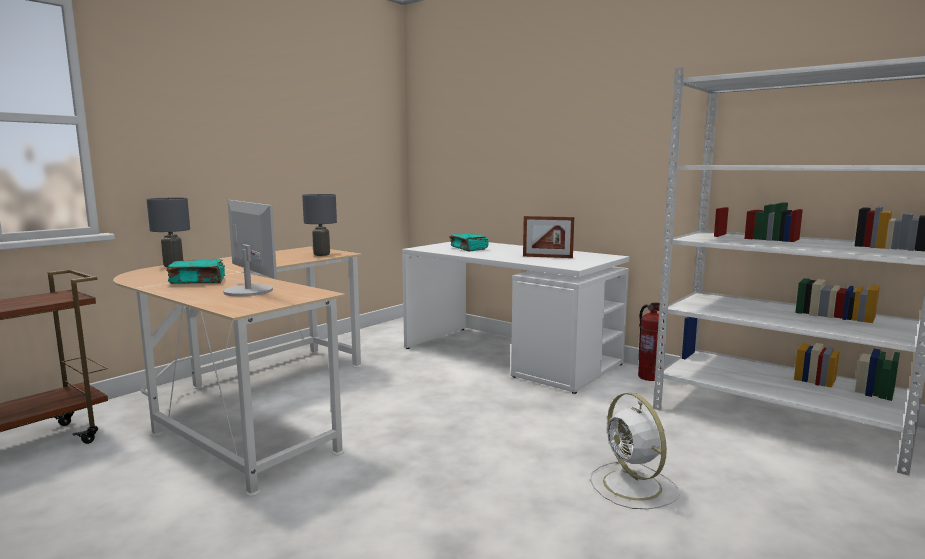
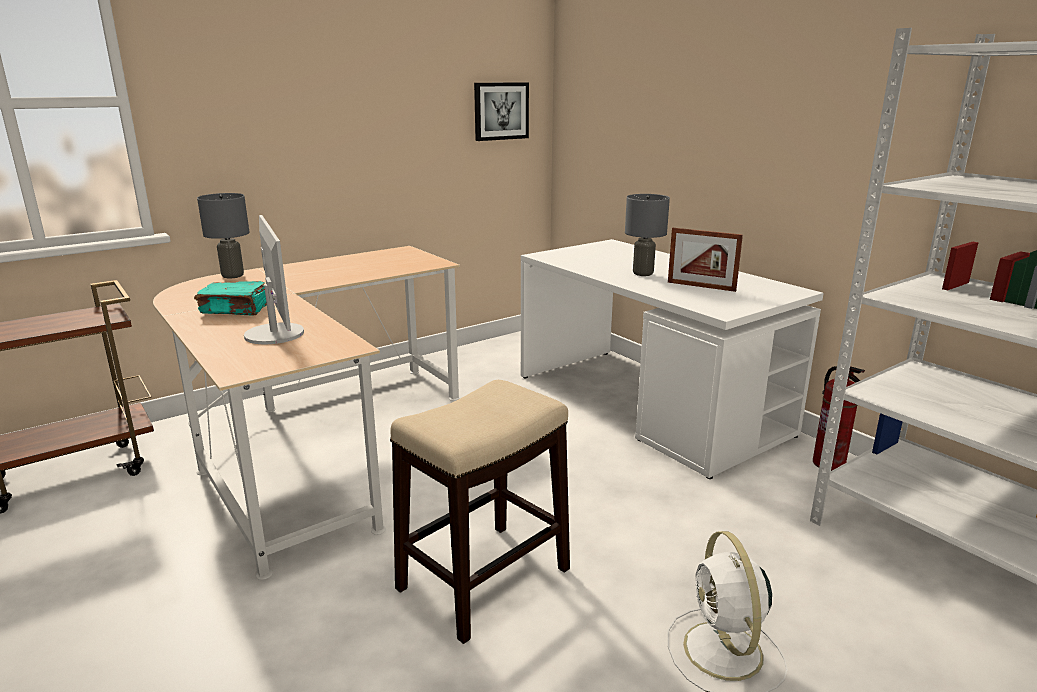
camera: 15 degrees right, 10 degrees up
grey table lamp [302,193,337,256] -> grey table lamp moved to [625,194,670,276]
turquoise book [449,234,489,251] -> none
none -> stool [390,380,570,644]
none -> picture [474,82,529,141]

